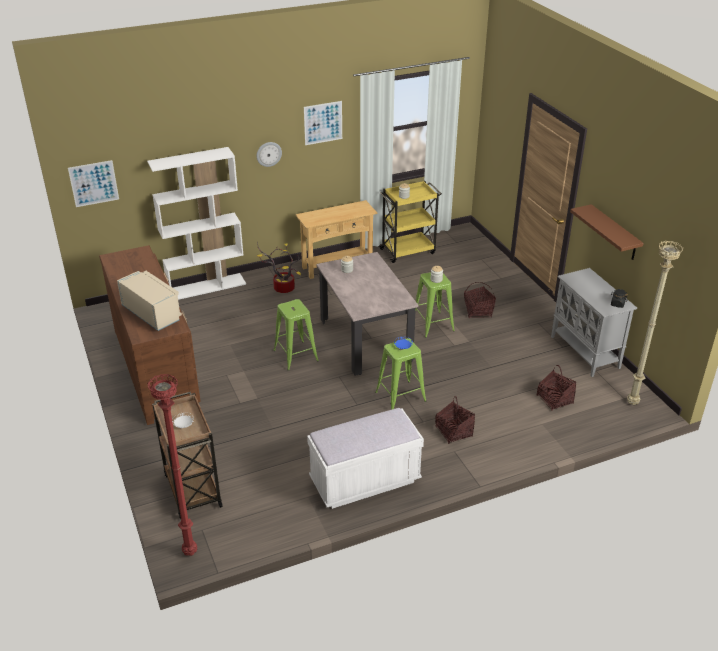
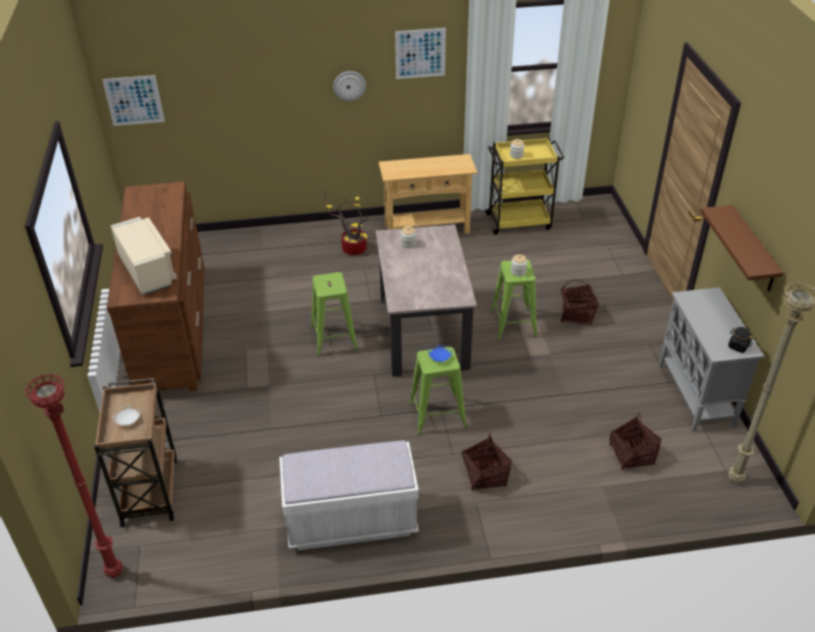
camera: 15 degrees right, 5 degrees up
white bookcase [147,147,246,300] -> none

